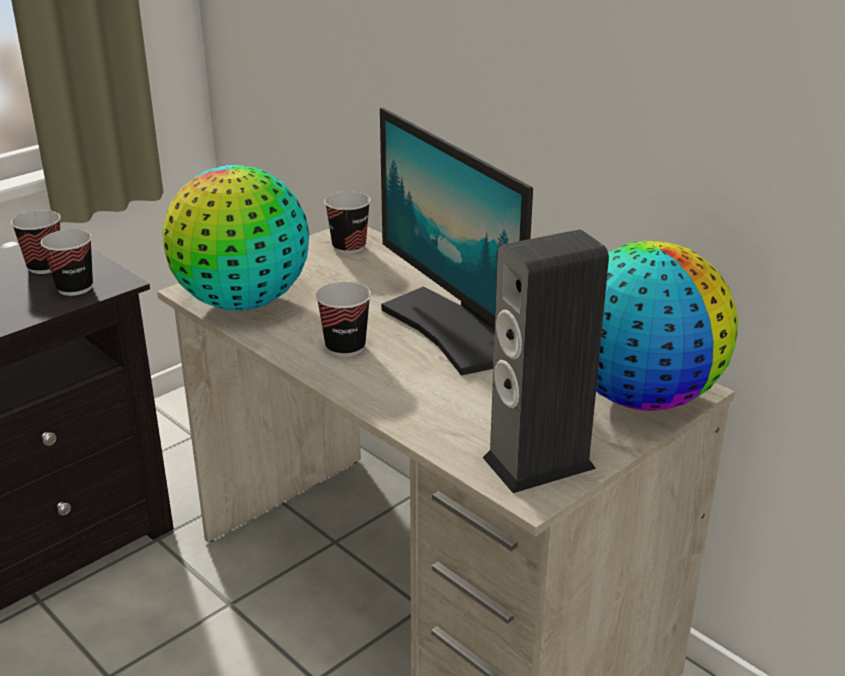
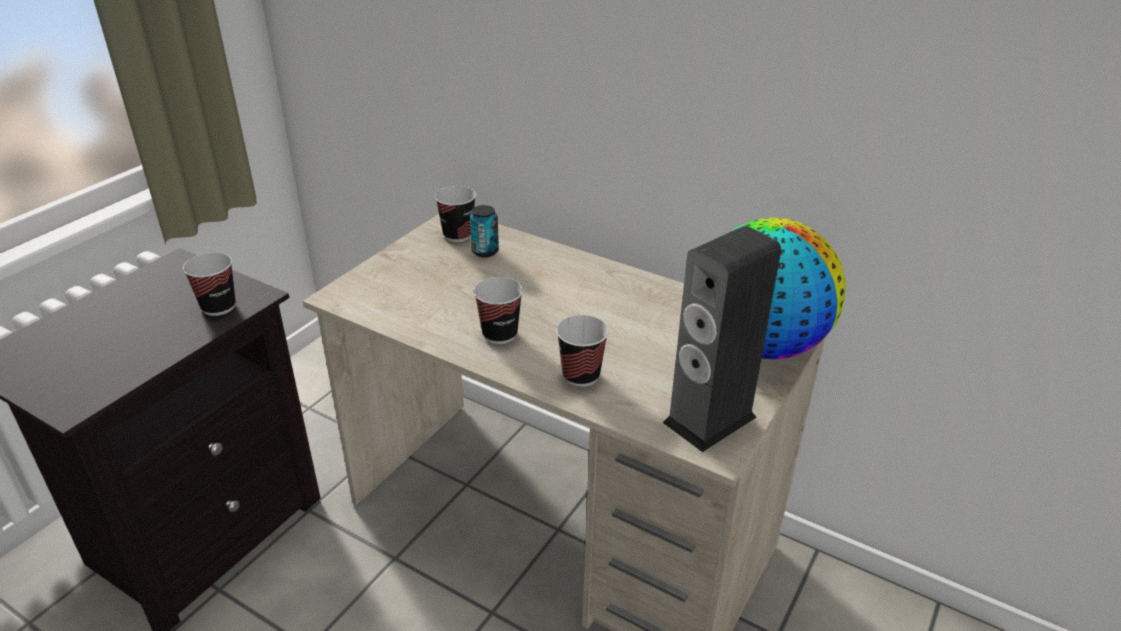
camera: 15 degrees left, 5 degrees up
cup [11,210,61,274] -> cup moved to [556,315,609,387]
globe [163,165,309,311] -> none
monitor [380,108,533,375] -> none
none -> can [470,205,499,257]

